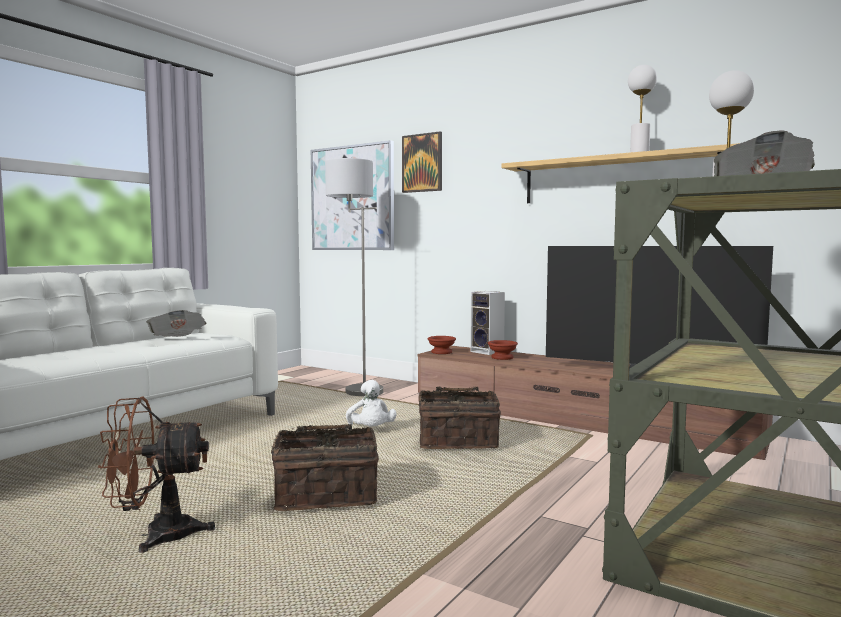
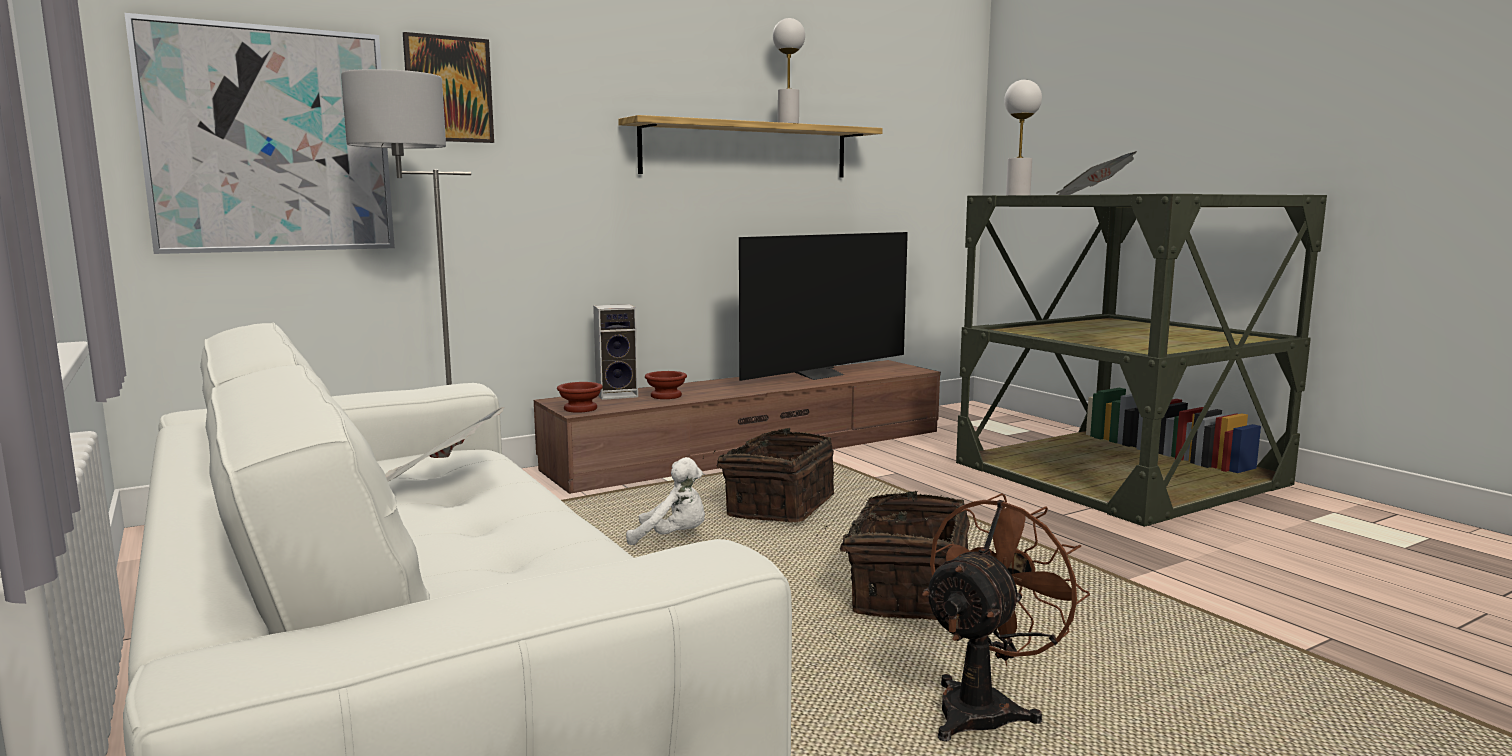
camera: 65 degrees left, 5 degrees up
brown fan [98,396,215,553] -> brown fan turned 150 degrees counterclockwise [922,493,1090,741]

